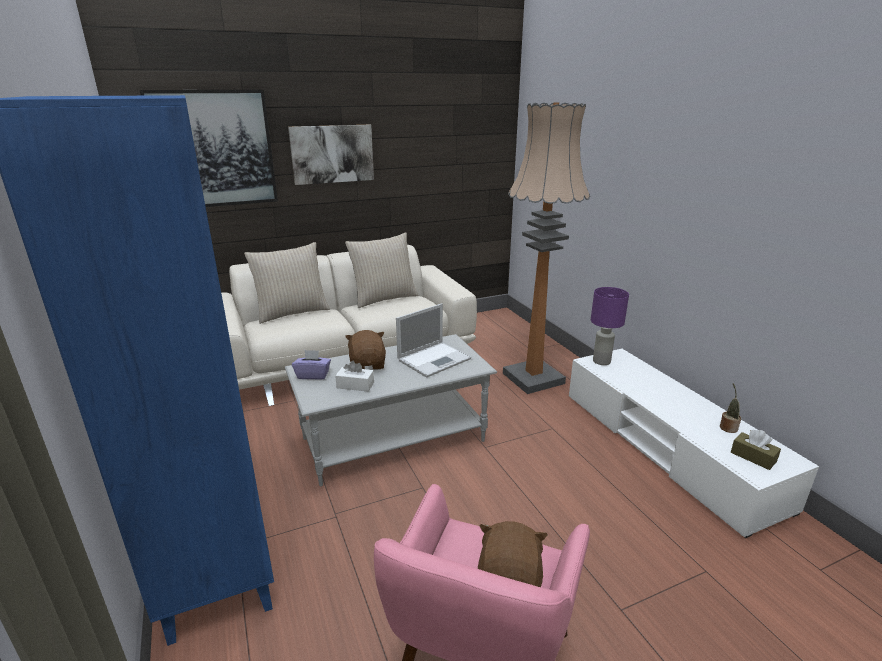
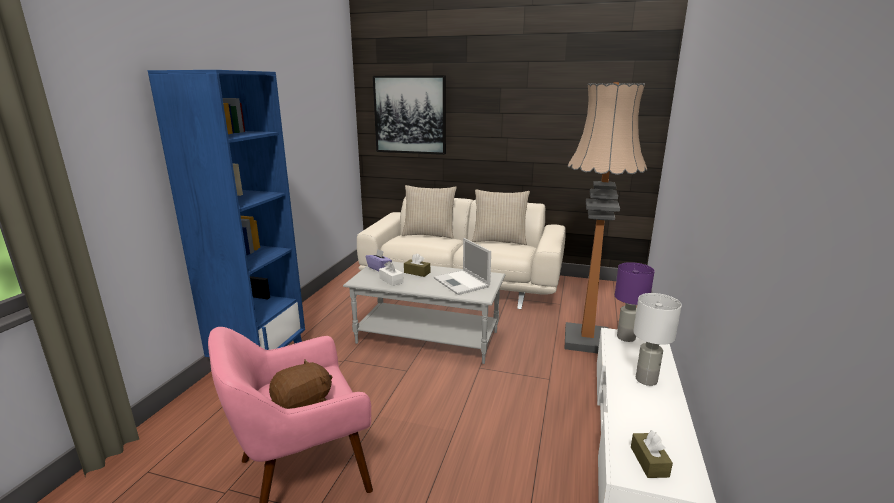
camera: 40 degrees right, 5 degrees down
picture [288,125,374,185] -> none
brown plush toy [345,330,386,370] -> brown tissue box [404,253,430,277]
laptop [396,303,471,378] -> laptop turned 60 degrees clockwise [434,238,491,295]
potted plant [720,383,741,433] -> none
none -> white table lamp [633,293,682,386]

